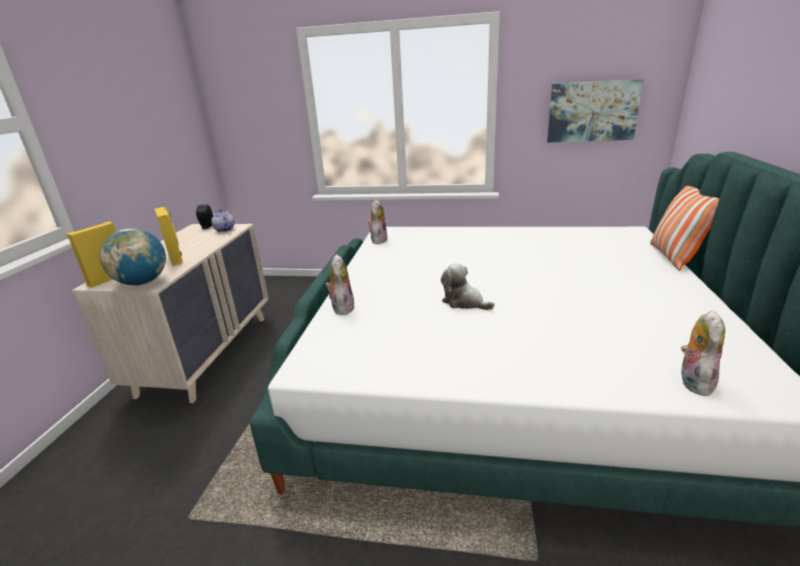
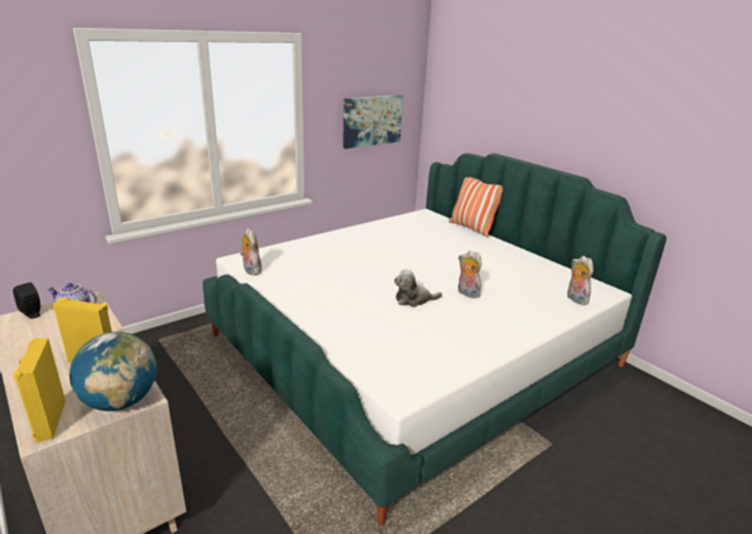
camera: 50 degrees left, 0 degrees up
plush toy [326,254,355,315] -> plush toy moved to [458,250,482,298]

